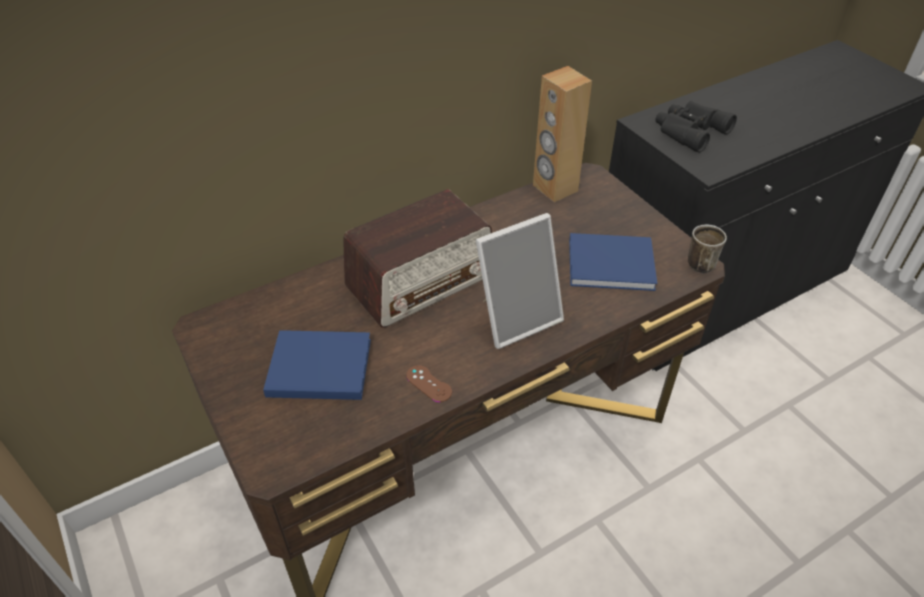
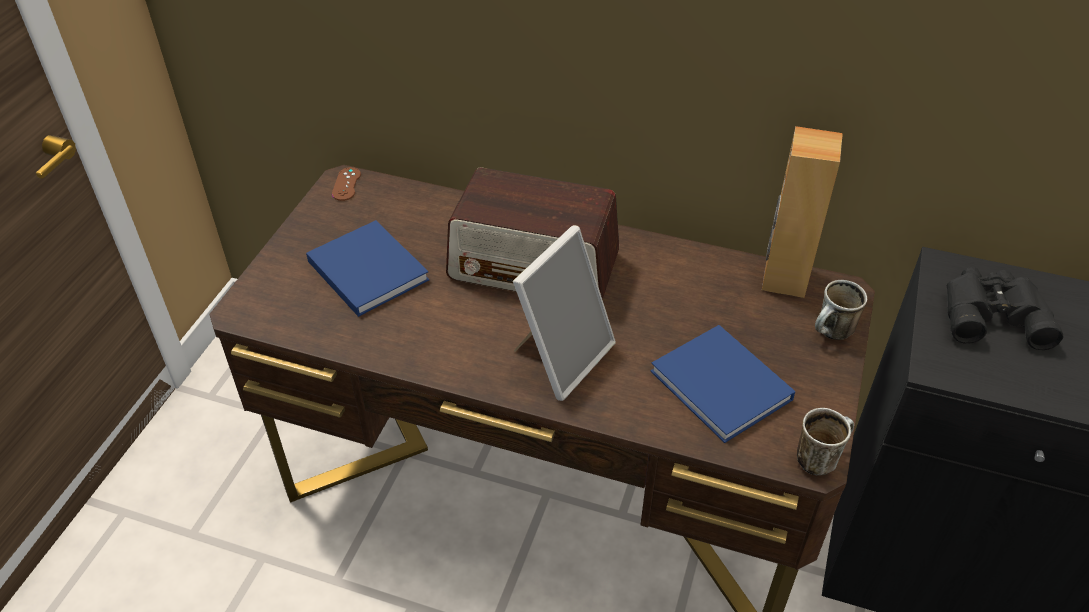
camera: 50 degrees right, 0 degrees up
brown game controller [406,365,452,402] -> brown game controller moved to [332,167,361,201]
picture frame [476,213,564,349] -> picture frame turned 75 degrees counterclockwise [513,225,616,401]
none -> mug [815,280,867,340]

